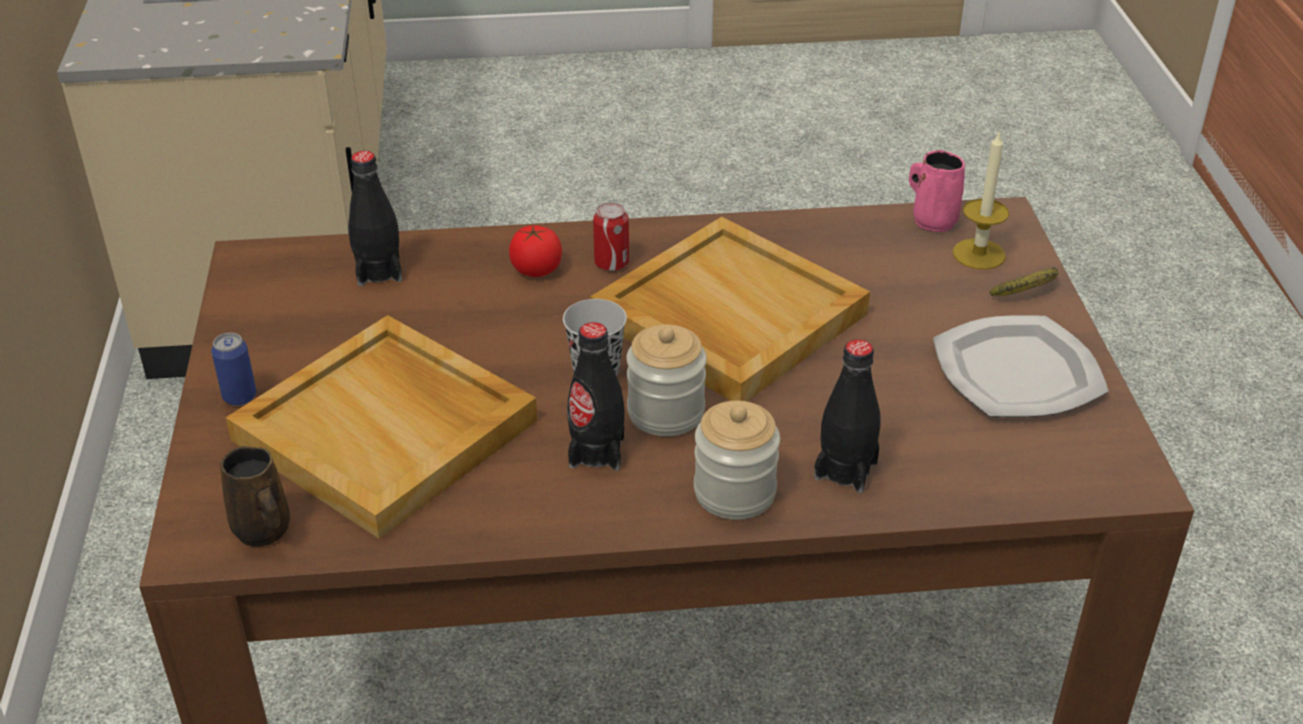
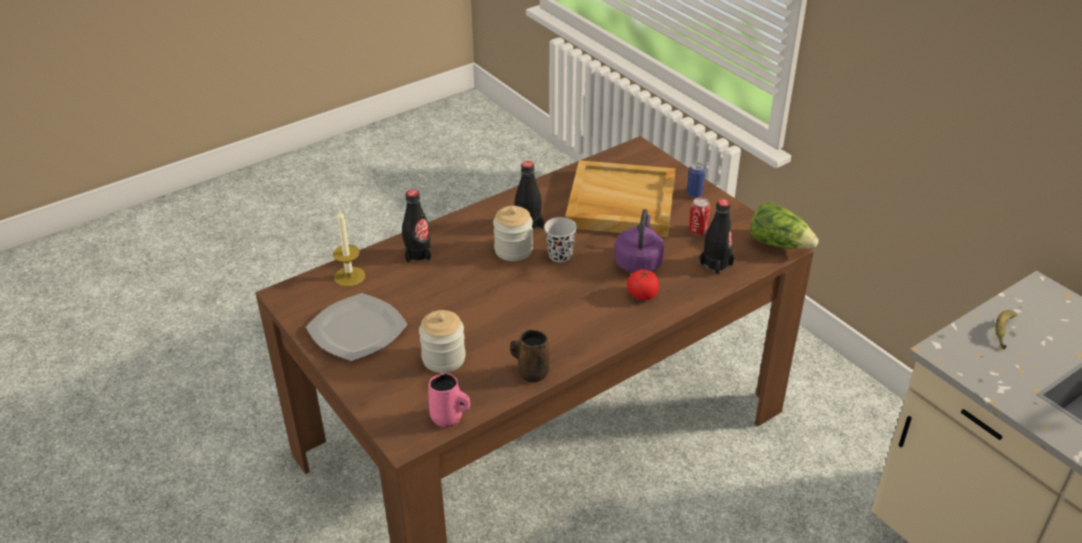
camera: 150 degrees right, 0 degrees up
brown mug [220,446,290,547] -> brown mug moved to [510,330,549,382]
beige tray [590,217,870,401] -> none
can [593,202,629,271] -> can moved to [689,198,711,235]
jar [694,401,780,520] -> jar moved to [419,310,466,373]
candle [953,130,1009,270] -> candle moved to [333,209,365,287]
banana [990,267,1058,296] -> banana moved to [995,310,1017,350]
none -> purple kettle [614,209,664,273]
none -> lettuce [750,202,819,249]

